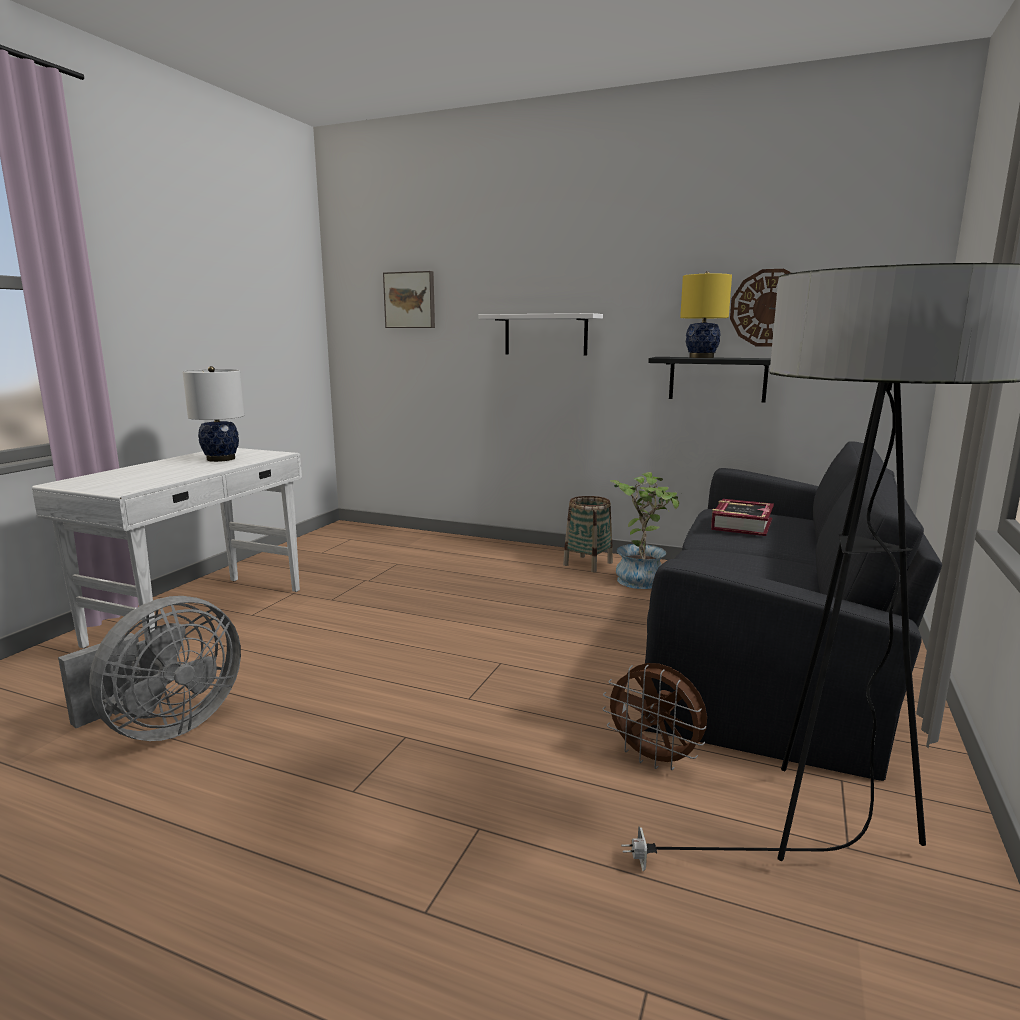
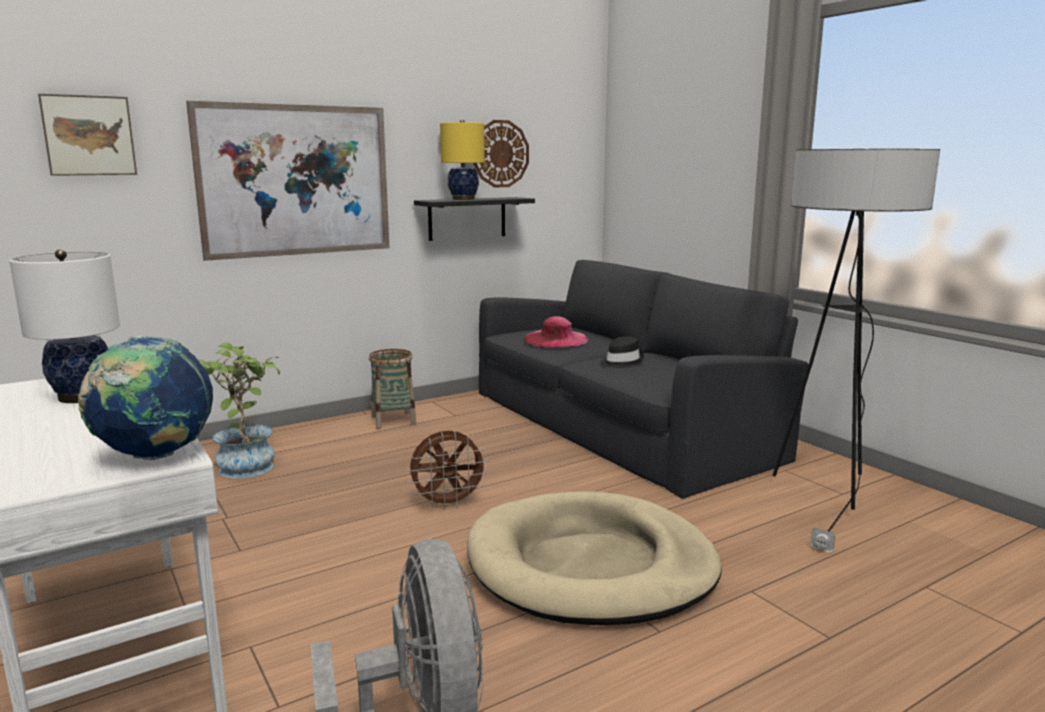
camera: 55 degrees left, 0 degrees up
white shelf [478,313,603,356] -> picture [186,101,390,261]
brown fan [602,663,707,770] -> brown fan moved to [408,431,489,510]
potted plant [610,472,681,589] -> potted plant moved to [198,342,280,478]
book [711,499,774,536] -> pink hat [524,316,588,348]
none -> globe [78,336,213,460]
none -> beige dog bed [467,491,722,625]
none -> black hat [601,336,645,368]

